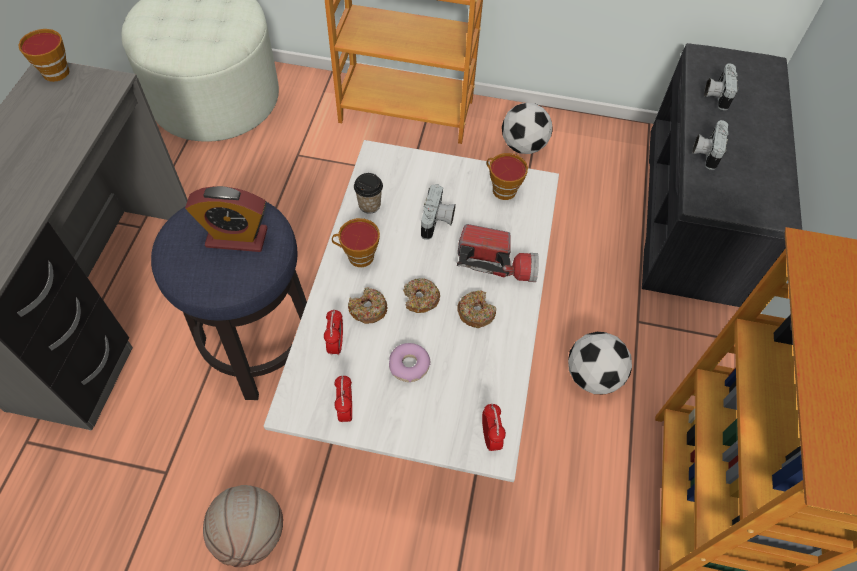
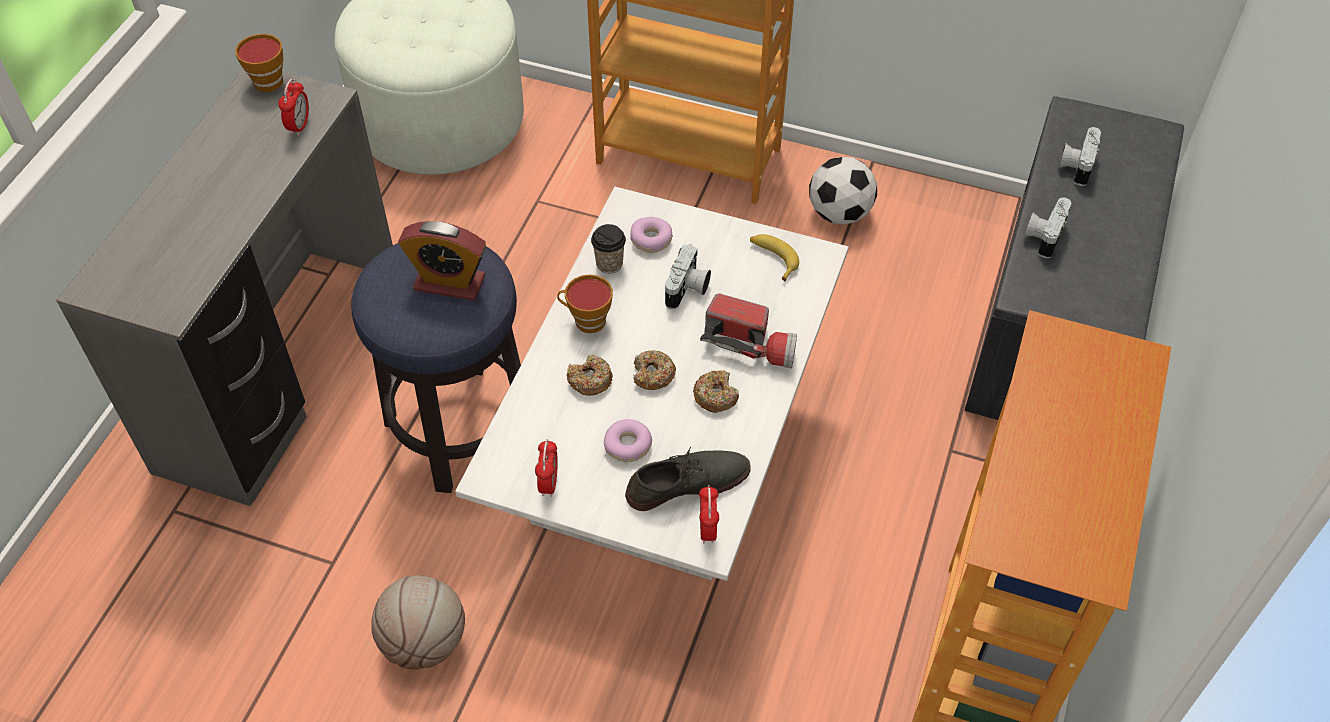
camera: 10 degrees right, 5 degrees down
alarm clock [324,309,343,356] -> alarm clock moved to [278,79,309,136]
cup [486,153,528,200] -> banana [750,234,799,282]
football [568,332,632,394] -> none
none -> grey shoe [625,447,751,511]
none -> donut [630,217,673,253]

